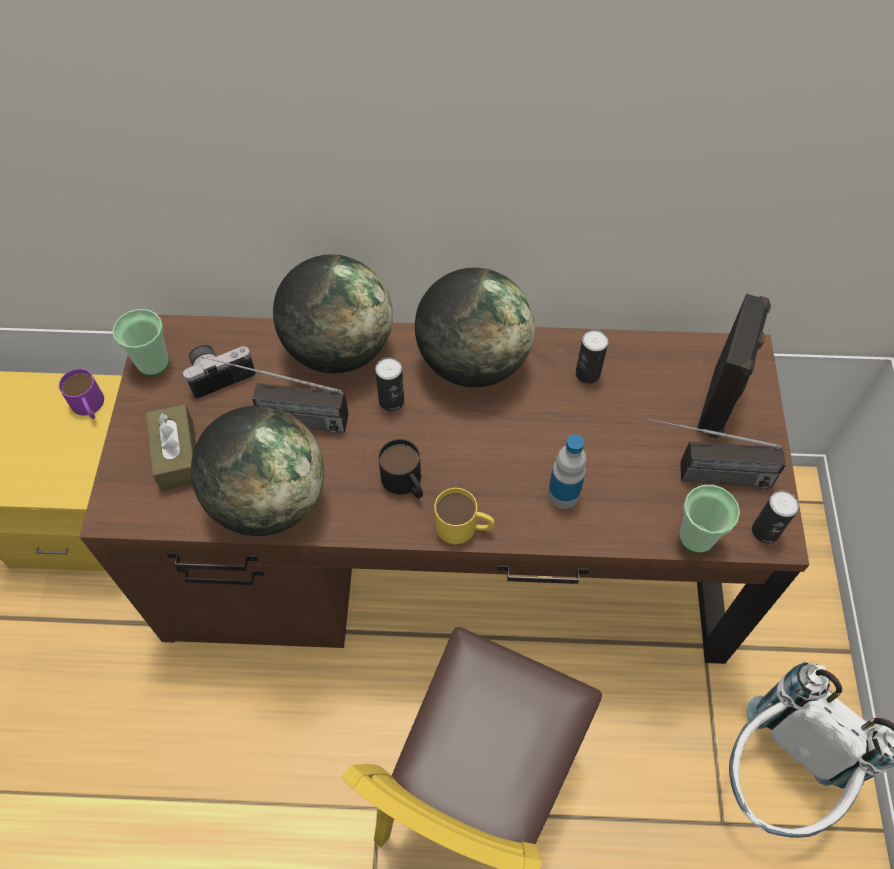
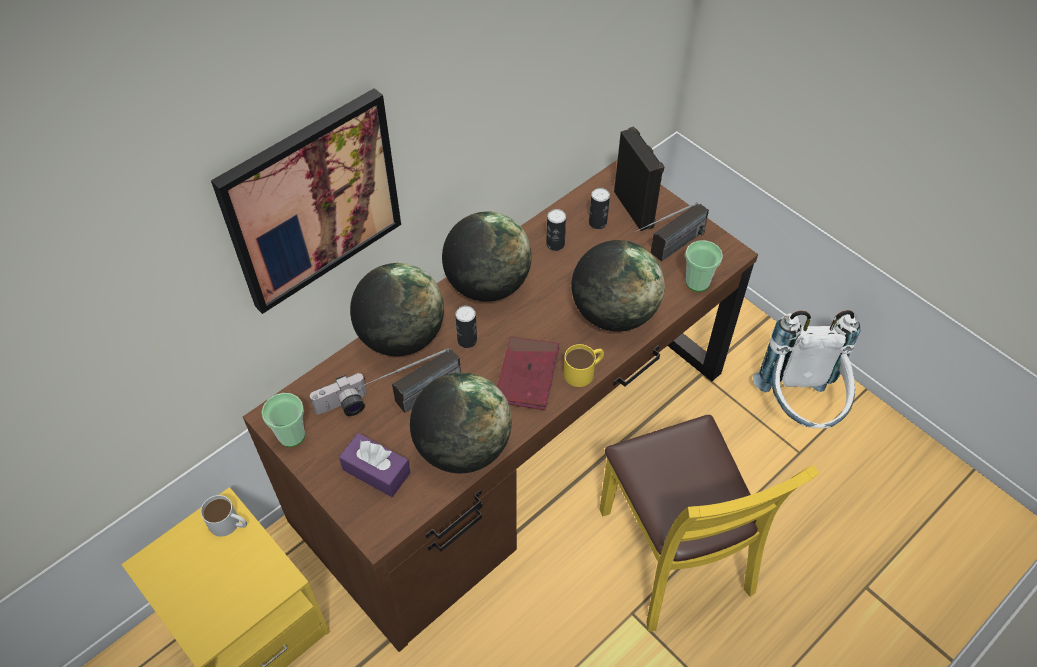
camera: 45 degrees left, 5 degrees down
purple mug [59,369,104,419] -> white mug [201,495,247,537]
brown tissue box [145,404,196,491] -> purple tissue box [339,433,411,497]
camera [183,345,256,399] -> camera turned 135 degrees counterclockwise [310,373,367,416]
black mug [378,439,423,498] -> red book [497,336,559,410]
bottle [548,434,587,509] -> globe [572,240,665,331]
can [752,491,799,544] -> can moved to [589,188,610,229]
none -> picture [211,88,401,314]

